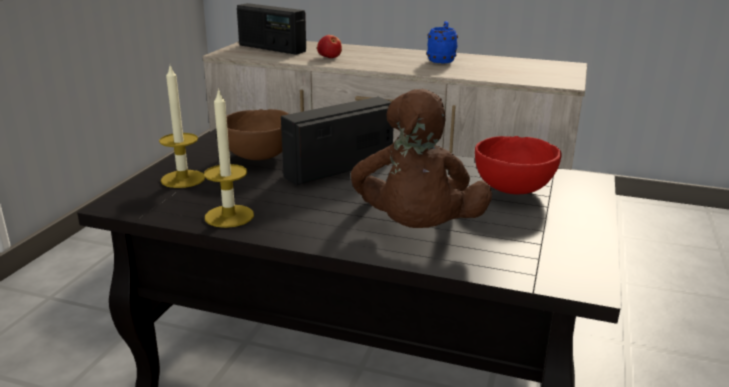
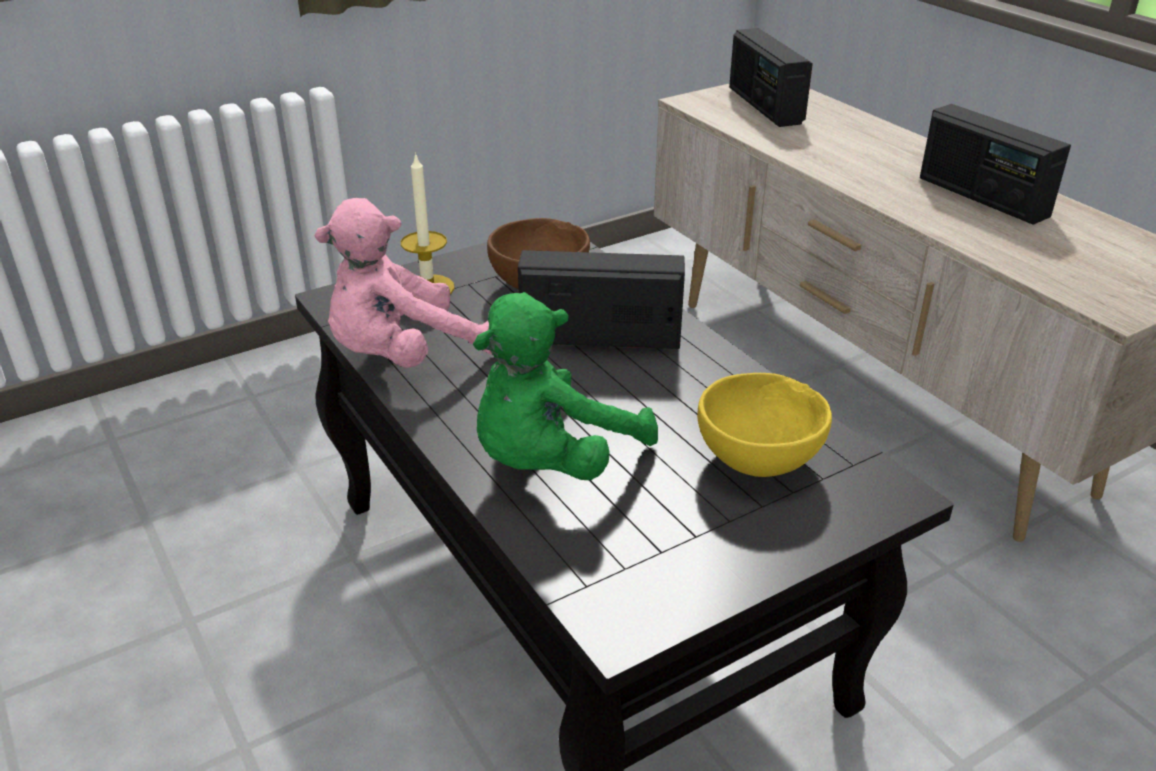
camera: 40 degrees right, 10 degrees up
candle [204,88,254,228] -> pink plush toy [315,198,492,368]
apple [317,35,342,58] -> none
brown plush toy [351,89,492,228] -> green plush toy [473,292,658,480]
blue mug [427,21,458,63] -> radio [920,104,1071,225]
red bowl [475,136,562,194] -> yellow bowl [697,373,832,477]

